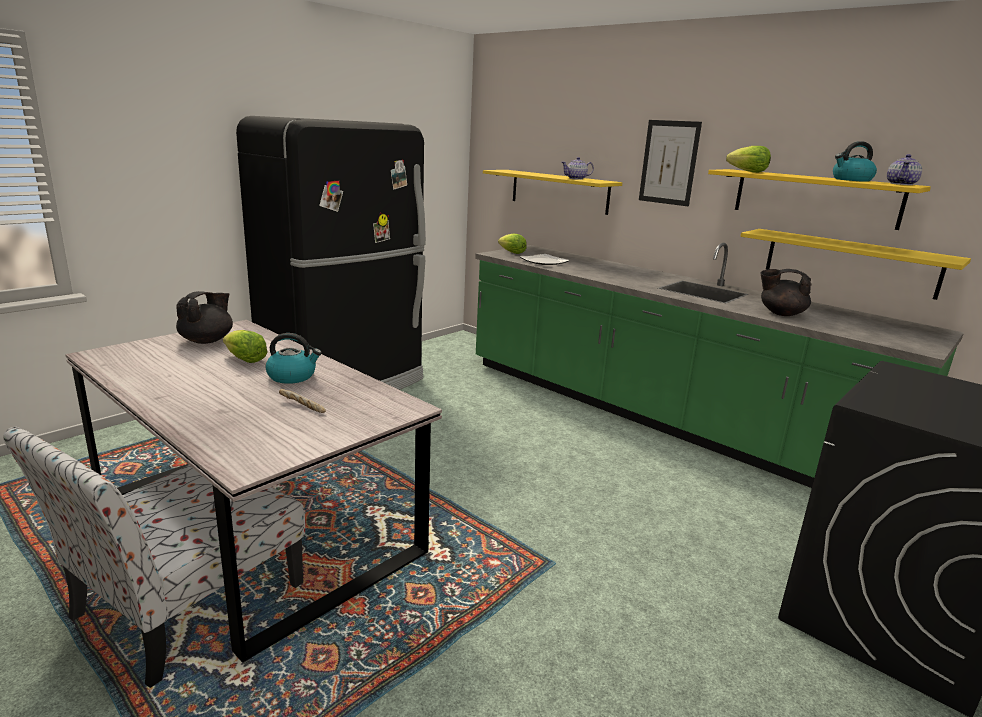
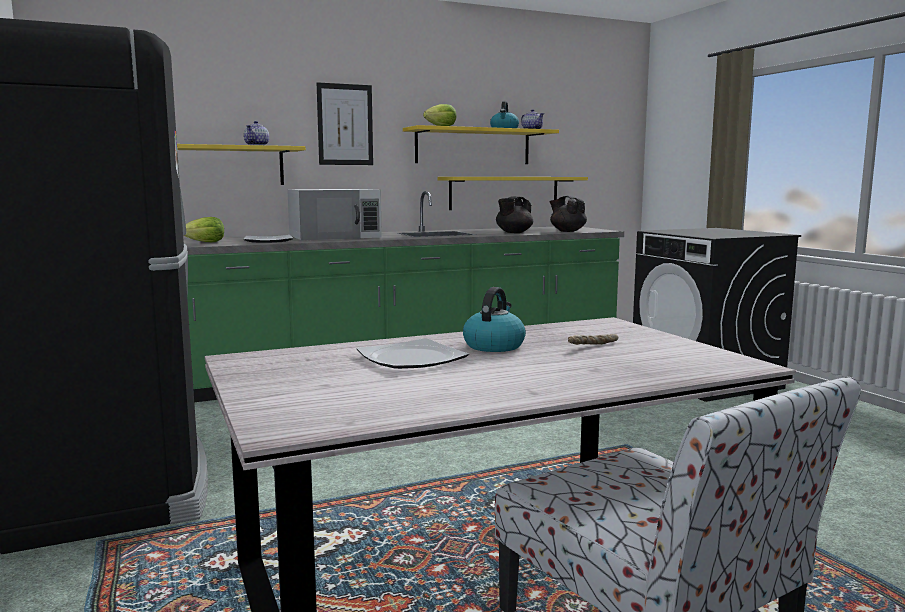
camera: 65 degrees left, 10 degrees down
black teapot [176,291,233,344] -> black teapot moved to [549,196,587,232]
lettuce [223,330,267,363] -> plate [356,338,469,369]
none -> white microwave [287,189,382,241]

